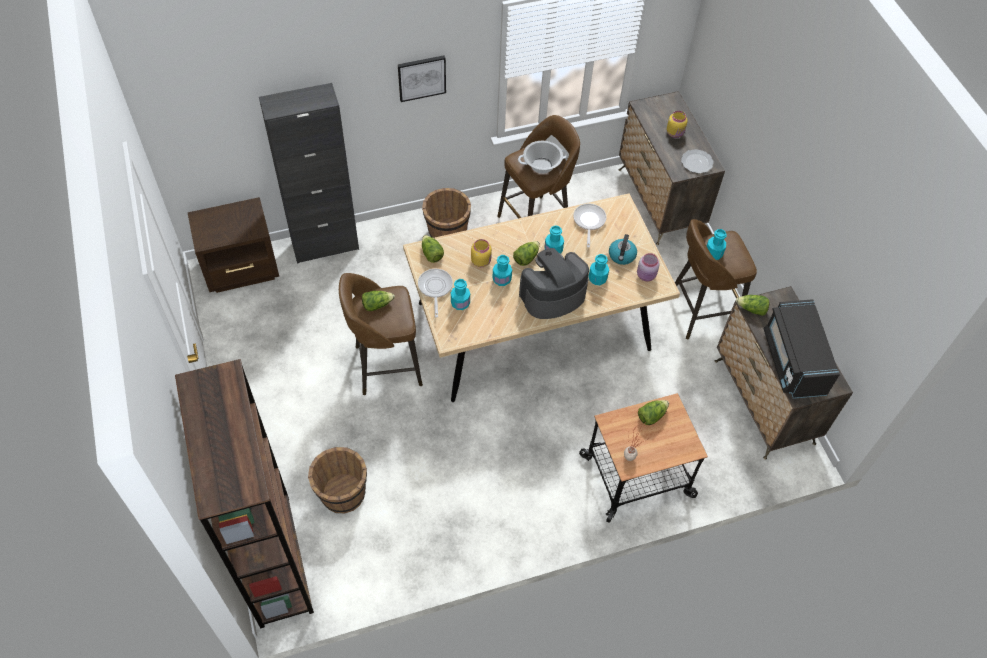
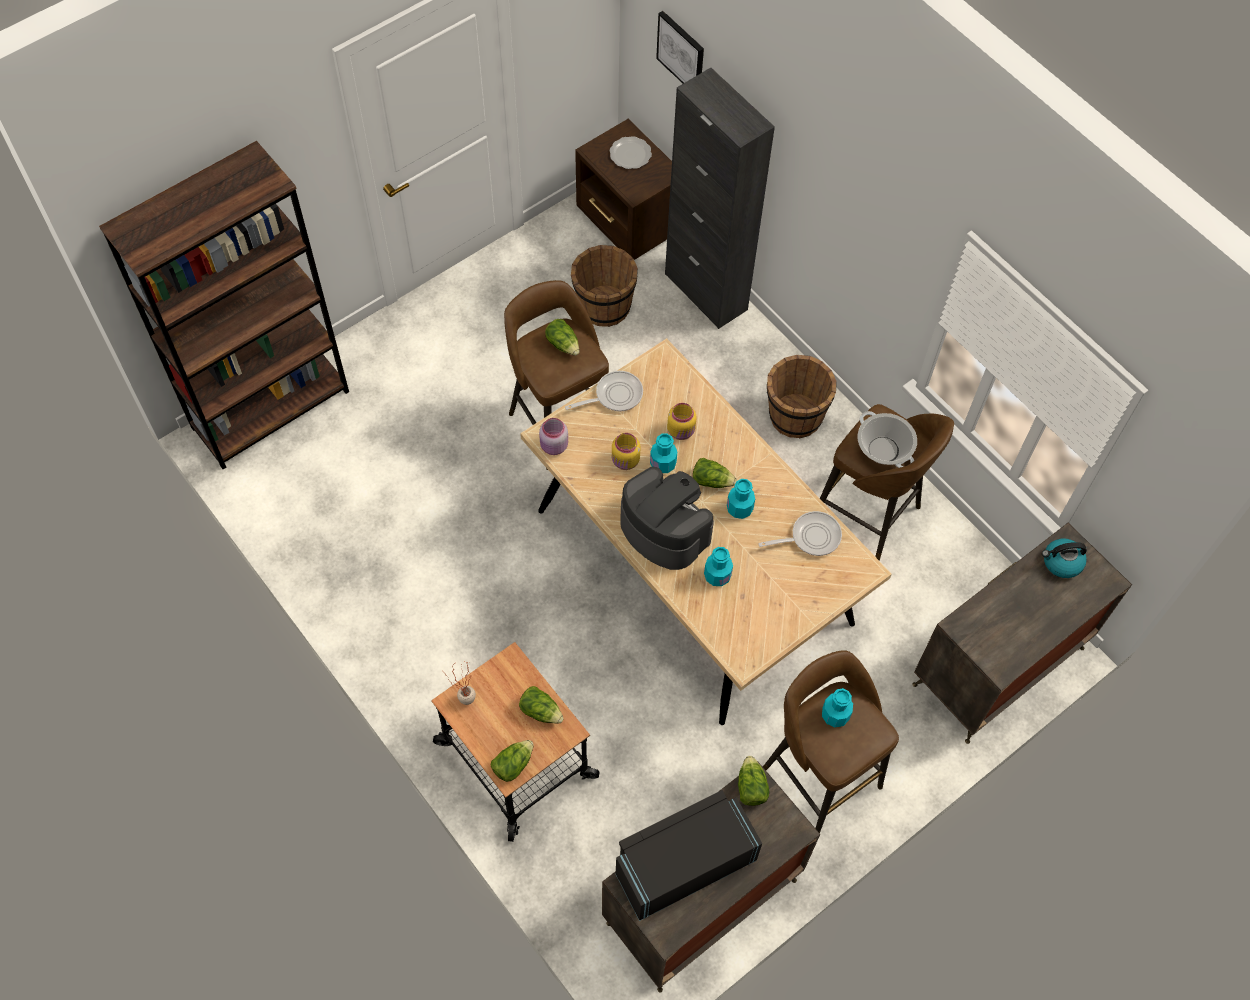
camera: 70 degrees right, 5 degrees up
brown bucket [308,447,367,513] -> brown bucket moved to [571,245,638,327]
picture [398,55,446,102] -> picture moved to [656,11,704,83]
lettuce [422,235,444,263] -> lettuce moved to [491,740,534,782]
turquoise bottle [451,279,470,310] -> none
kettle [609,234,637,265] -> kettle moved to [1042,538,1087,578]
pink jar [637,253,660,281] -> pink jar moved to [539,418,568,455]
yellow jar [667,111,687,138] -> yellow jar moved to [612,433,640,470]
plate [681,149,714,173] -> plate moved to [610,136,652,169]

